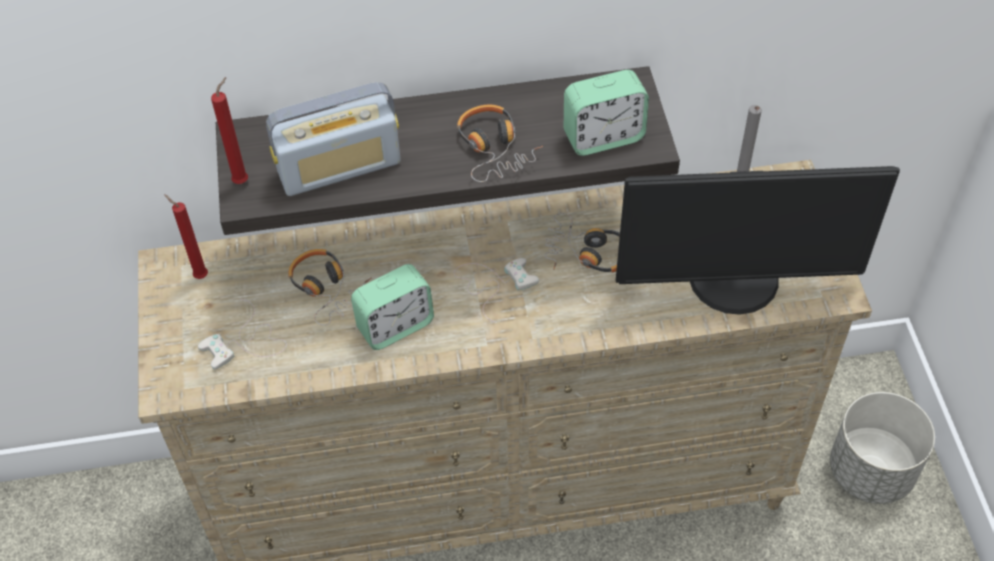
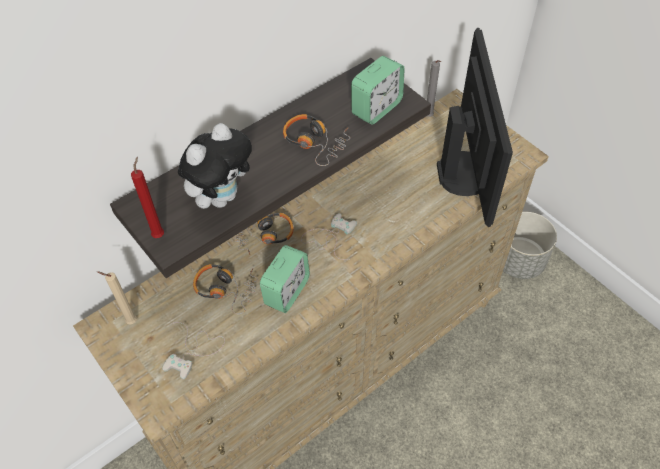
camera: 30 degrees left, 0 degrees up
red candle [164,194,208,279] -> beige candle [97,271,137,324]
radio [266,82,401,196] -> plush toy [178,123,252,209]
headphones [545,213,620,272] -> headphones moved to [234,213,294,255]
monitor [616,166,900,315] -> monitor turned 60 degrees counterclockwise [437,28,513,227]

